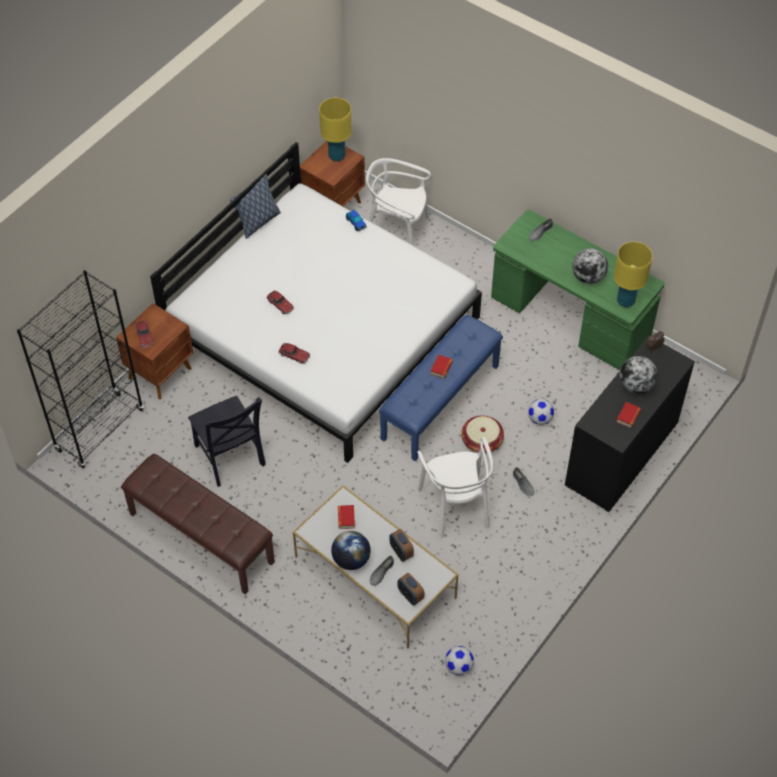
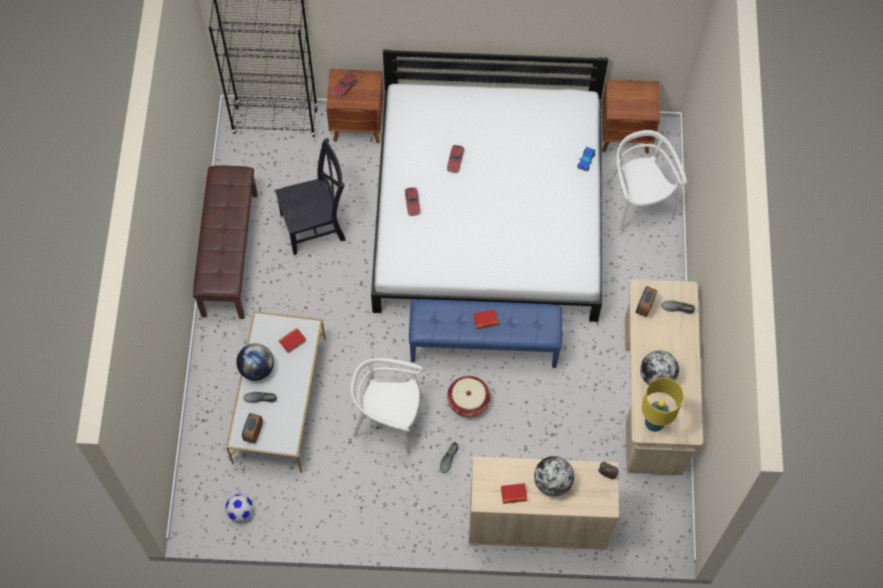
camera: 55 degrees right, 10 degrees up
black chair [188,396,266,487] -> black chair turned 135 degrees counterclockwise [275,138,345,255]
pillow [230,174,281,239] -> none
yellow table lamp [319,98,351,161] -> none
alarm clock [390,529,414,562] -> alarm clock moved to [636,286,657,317]
white chair [417,437,493,539] -> white chair turned 60 degrees clockwise [351,358,423,454]
green desk [491,210,664,370] -> beige desk [625,279,703,475]
football [528,399,554,425] -> none
black cabinet [565,336,695,512] -> beige cabinet [469,457,619,550]

